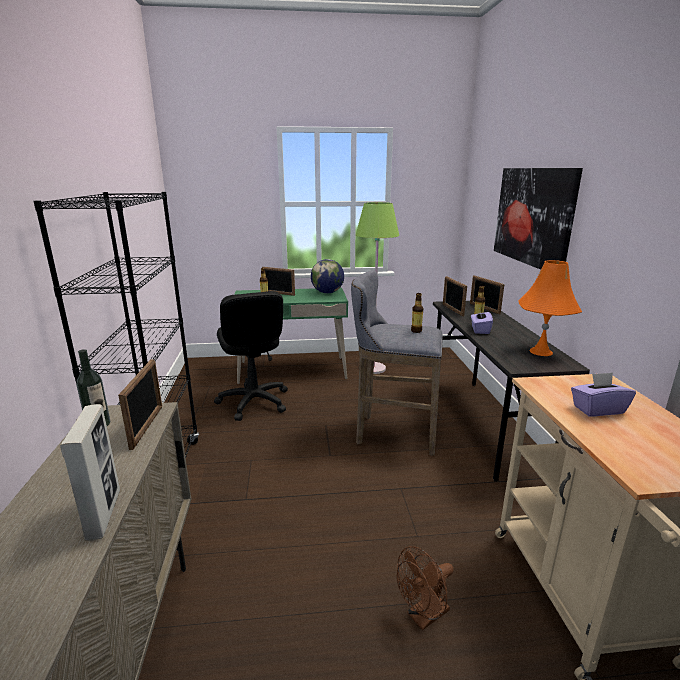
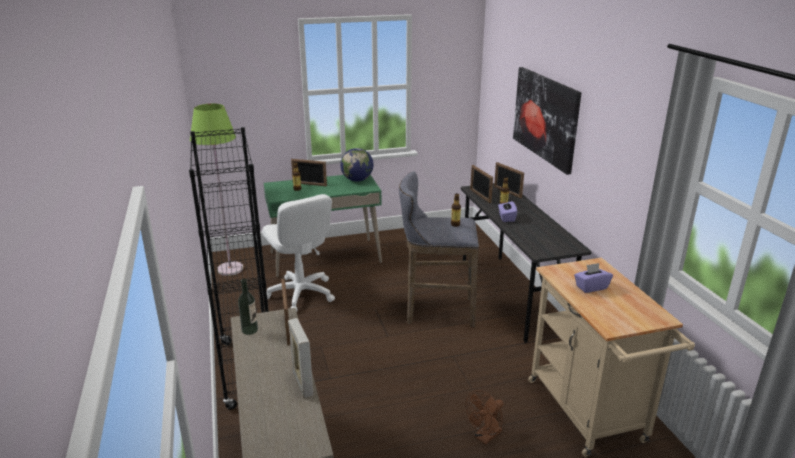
camera: 10 degrees left, 5 degrees up
black office chair [214,291,288,421] -> white office chair [262,194,335,311]
green floor lamp [356,202,399,374] -> green floor lamp moved to [190,104,243,276]
orange table lamp [518,260,582,356] -> none

